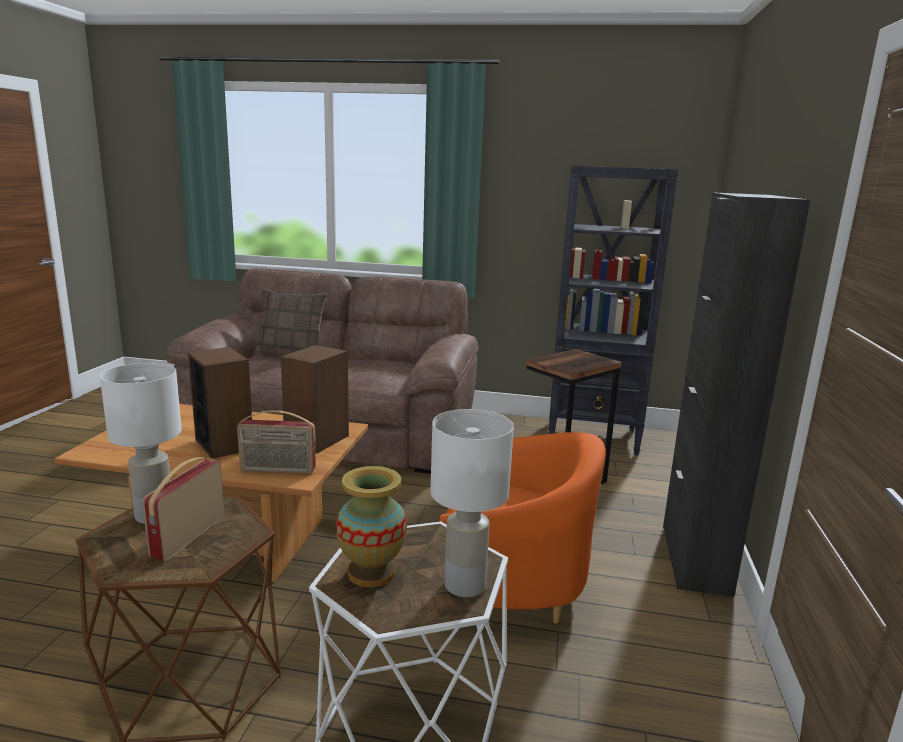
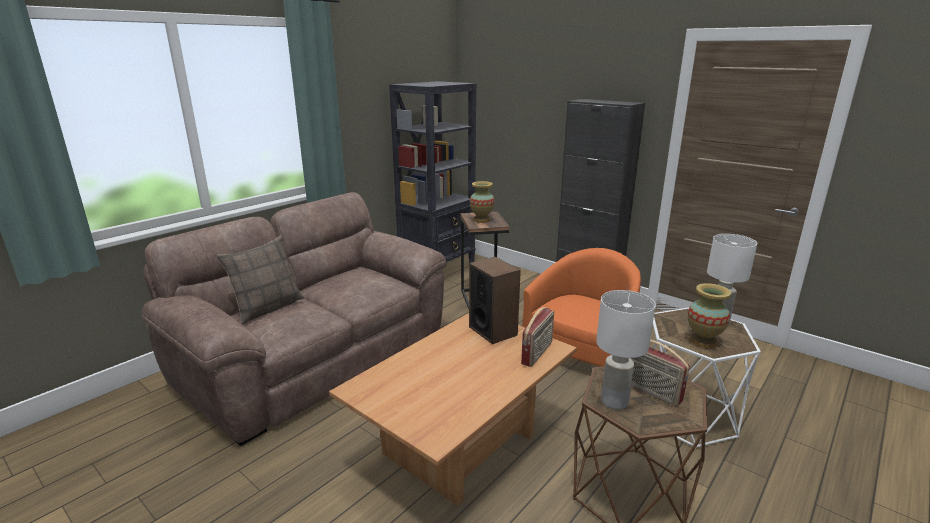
camera: 60 degrees left, 5 degrees up
speaker [188,347,252,459] -> none
none -> vase [470,181,495,223]

